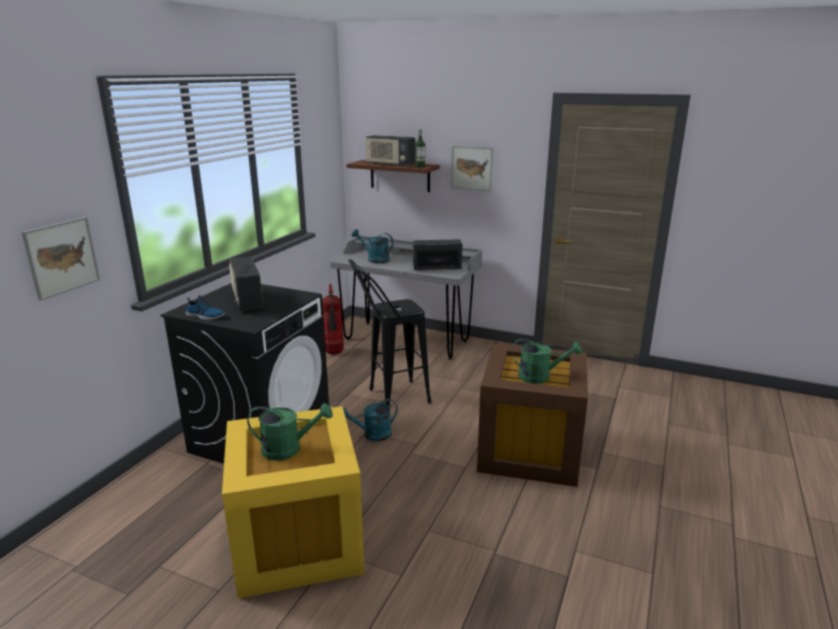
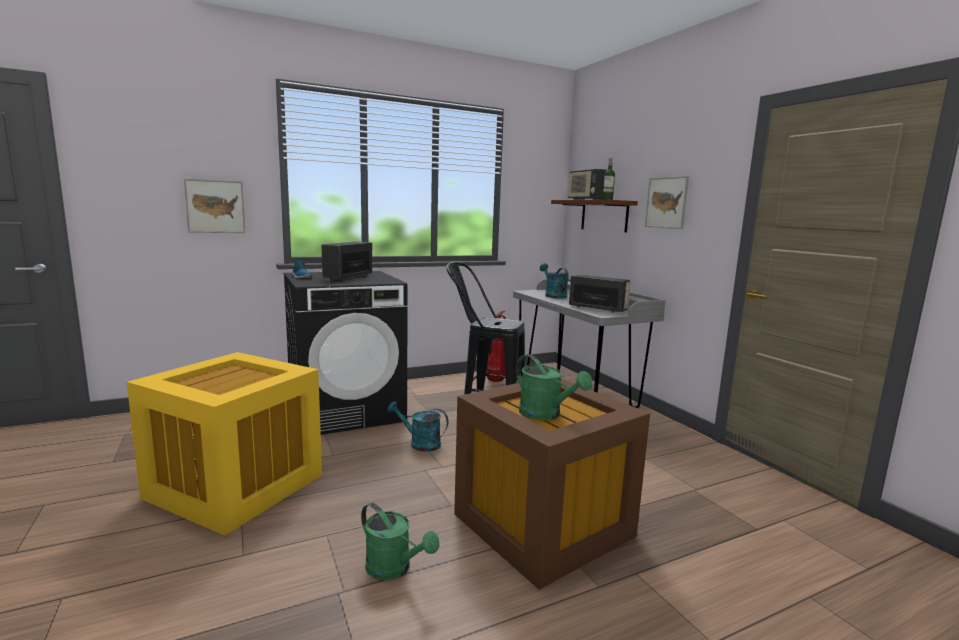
camera: 40 degrees right, 10 degrees down
green watering can [247,403,333,461] -> green watering can moved to [361,503,439,580]

